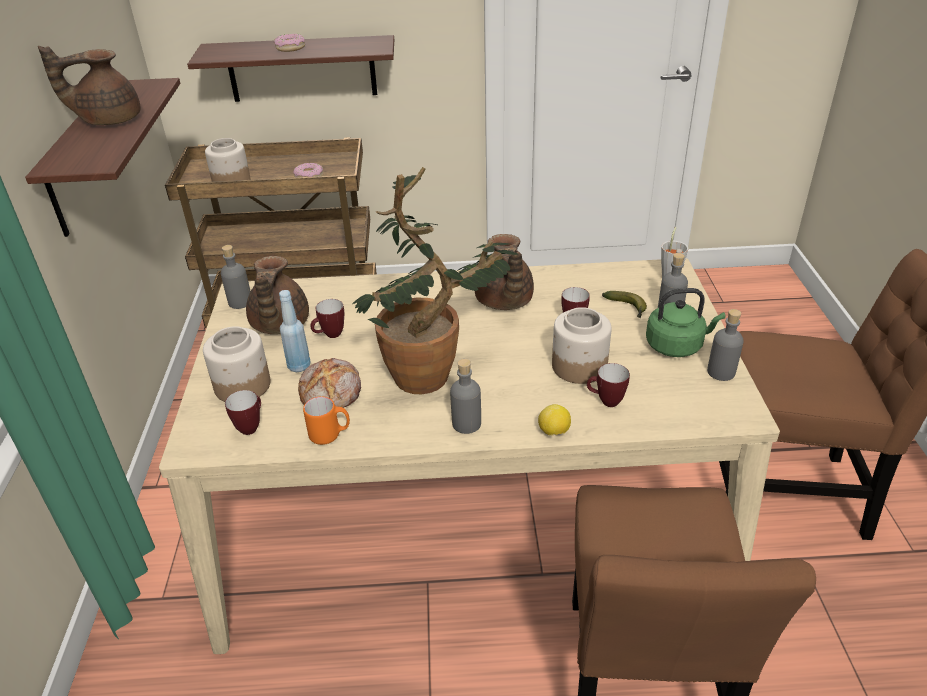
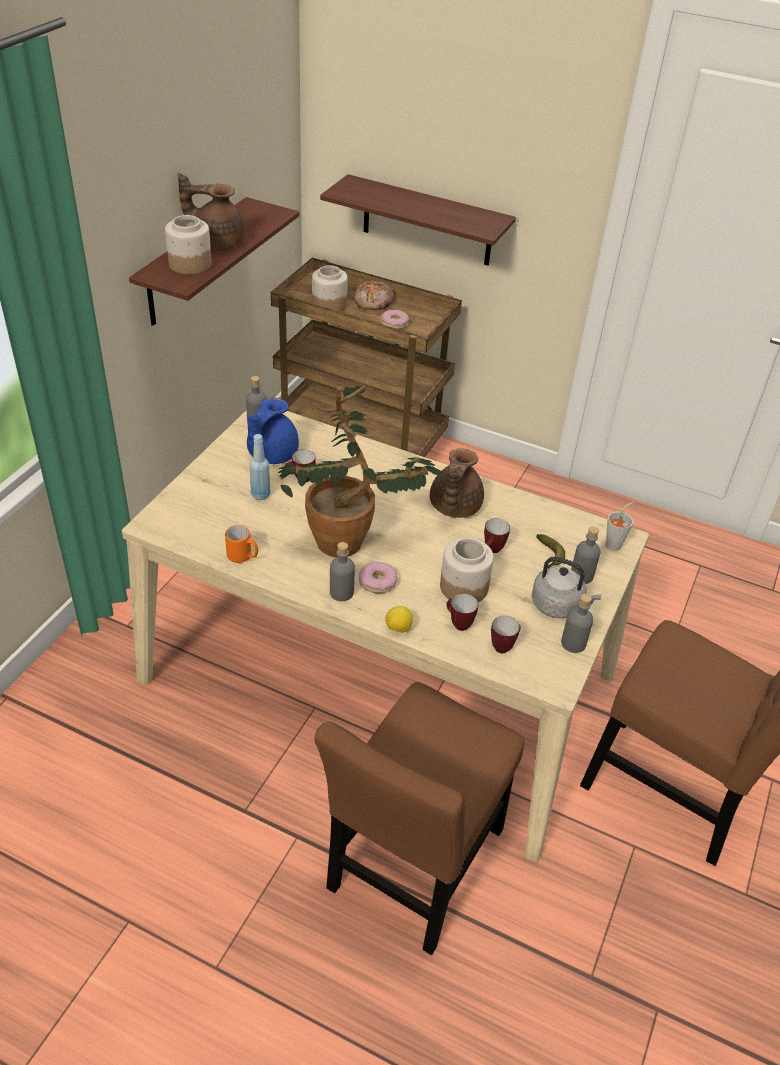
camera: 25 degrees right, 5 degrees up
jar [203,326,271,402] -> jar moved to [165,215,212,275]
mug [225,390,261,435] -> mug moved to [491,616,521,653]
brown teapot [246,256,309,334] -> blue teapot [247,398,299,464]
donut [274,34,305,52] -> donut moved to [359,561,397,594]
bread [298,358,361,408] -> bread moved to [354,280,394,310]
green kettle [646,288,725,357] -> grey kettle [532,557,602,618]

